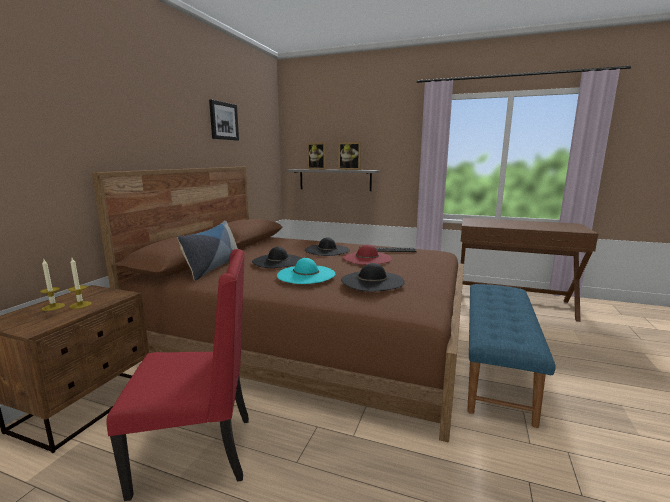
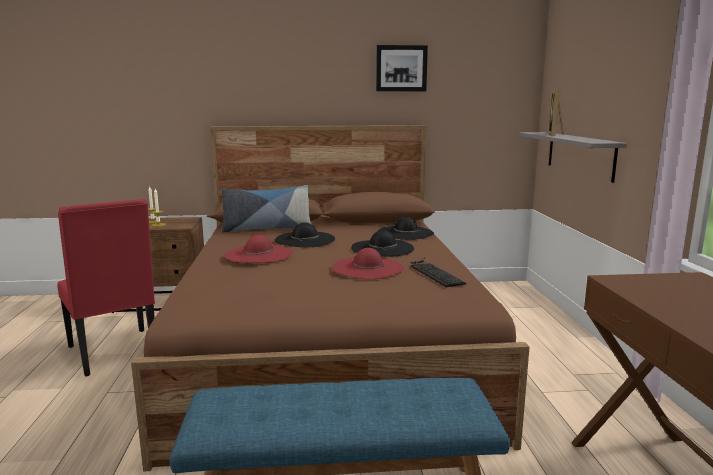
camera: 65 degrees right, 0 degrees up
turquoise hat [277,258,335,284] -> red hat [225,235,293,263]
picture frame [338,142,361,170] -> none
black hat [341,263,405,291] -> black hat moved to [378,217,434,240]

